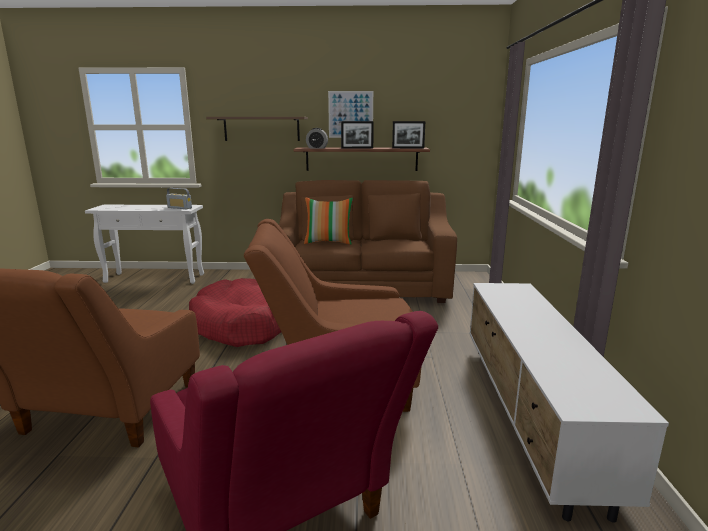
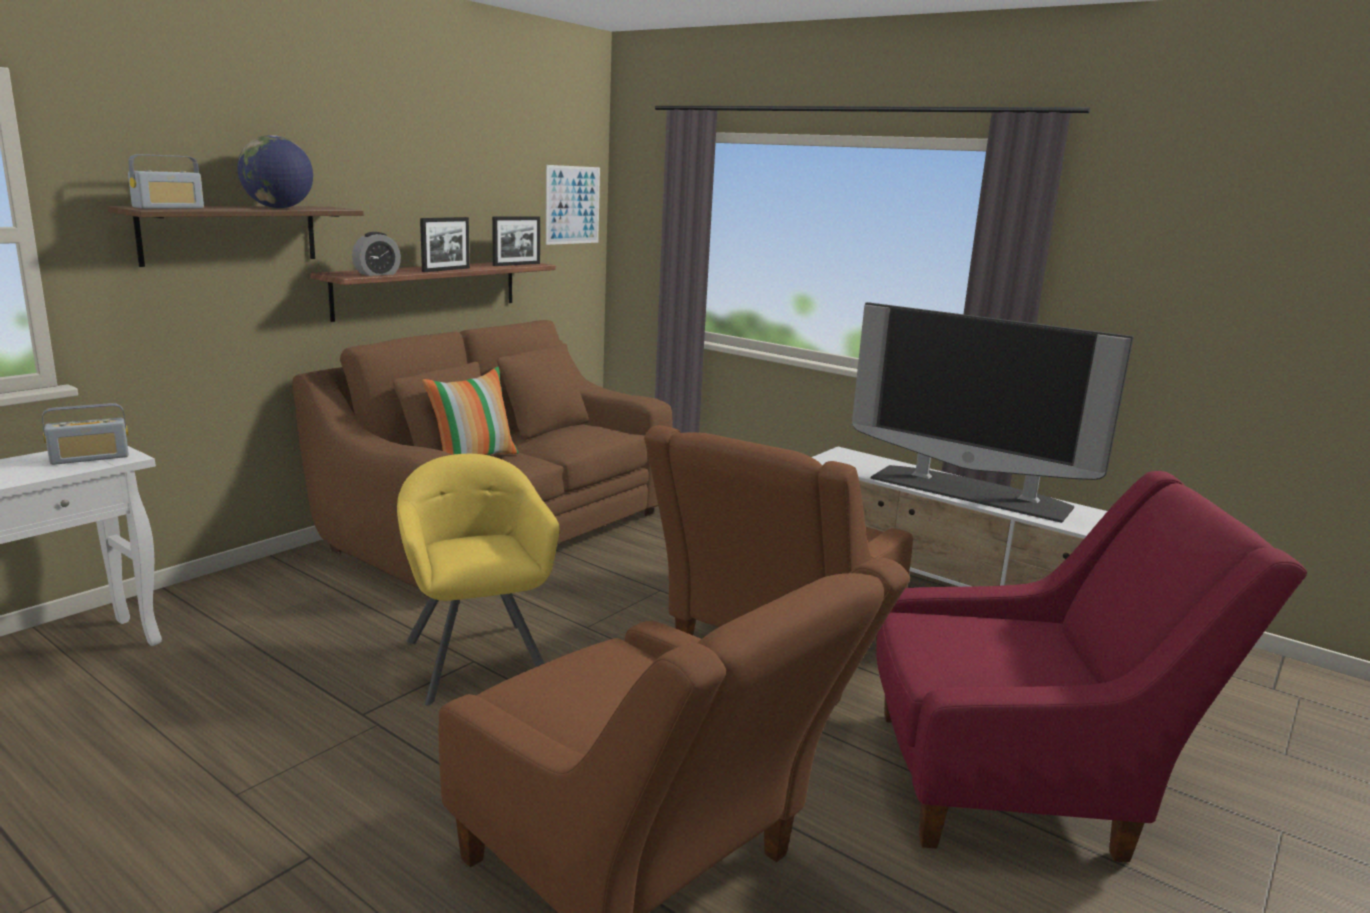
camera: 55 degrees left, 0 degrees up
red dog bed [189,278,281,347] -> yellow armchair [397,454,560,706]
picture [328,91,373,138] -> picture moved to [546,165,600,245]
none -> radio [128,154,204,209]
none -> globe [237,135,313,208]
none -> television [852,302,1134,523]

